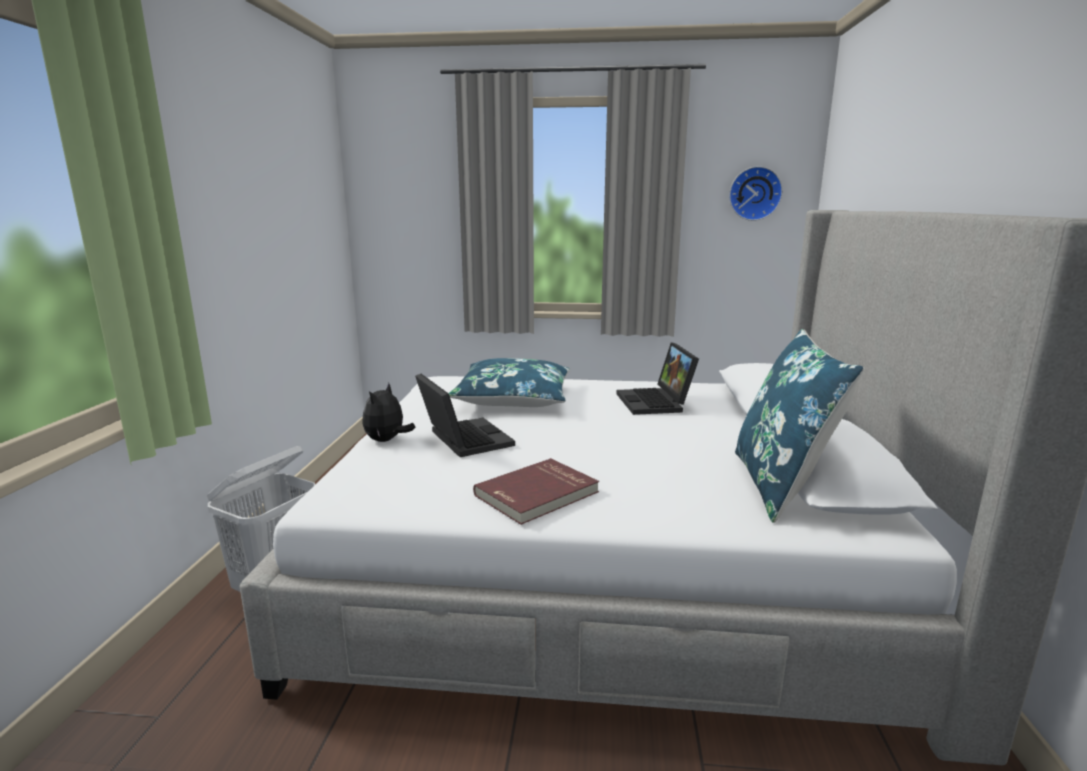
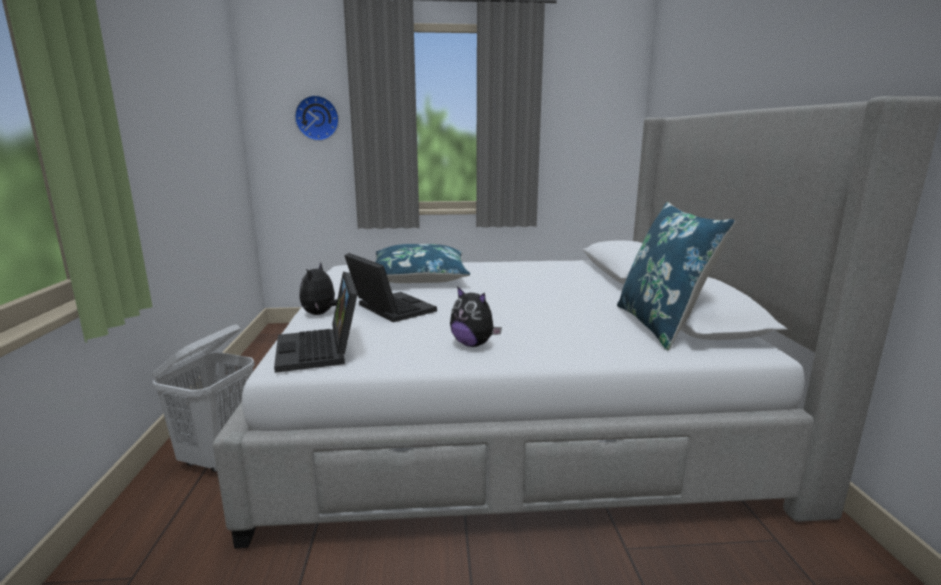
camera: 10 degrees left, 0 degrees up
red book [473,458,599,525] -> plush toy [450,286,502,347]
laptop [616,342,699,415] -> laptop moved to [274,272,357,373]
wall clock [729,166,783,221] -> wall clock moved to [295,95,339,141]

